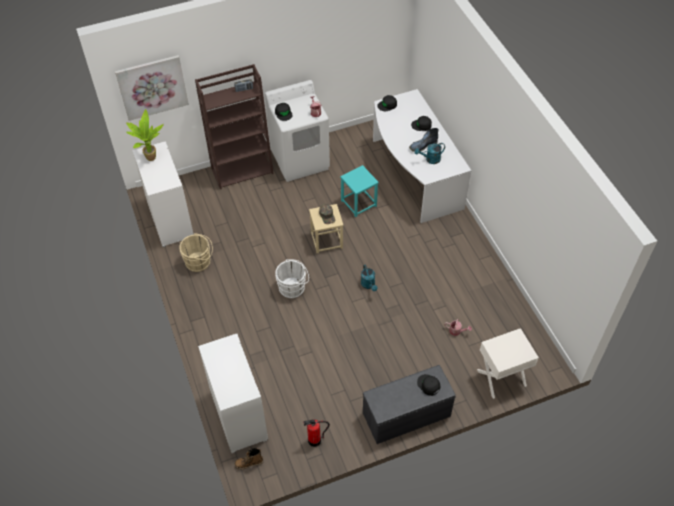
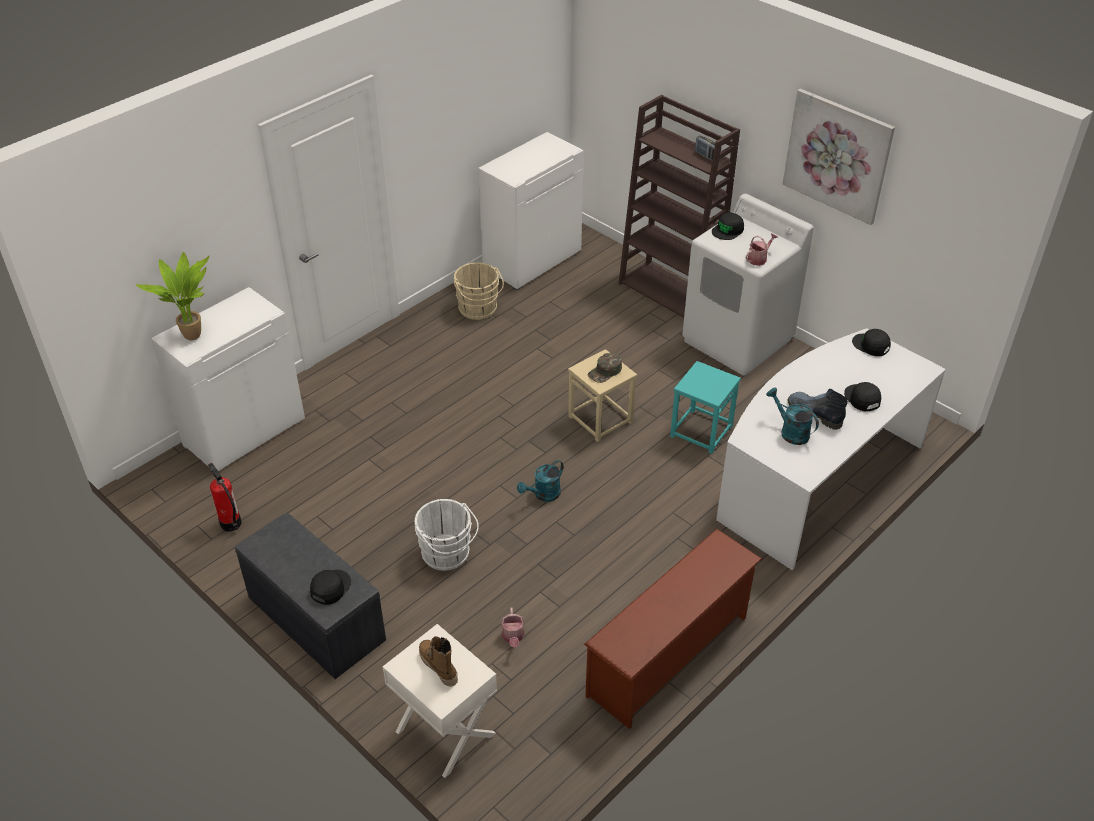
camera: 65 degrees right, 10 degrees down
picture [115,55,189,121] -> picture moved to [783,88,895,225]
potted plant [126,109,164,161] -> potted plant moved to [136,252,209,340]
boot [235,448,263,470] -> boot moved to [419,636,458,687]
white bucket [275,260,309,298] -> white bucket moved to [415,499,479,571]
none -> brown shoe rack [584,529,762,729]

